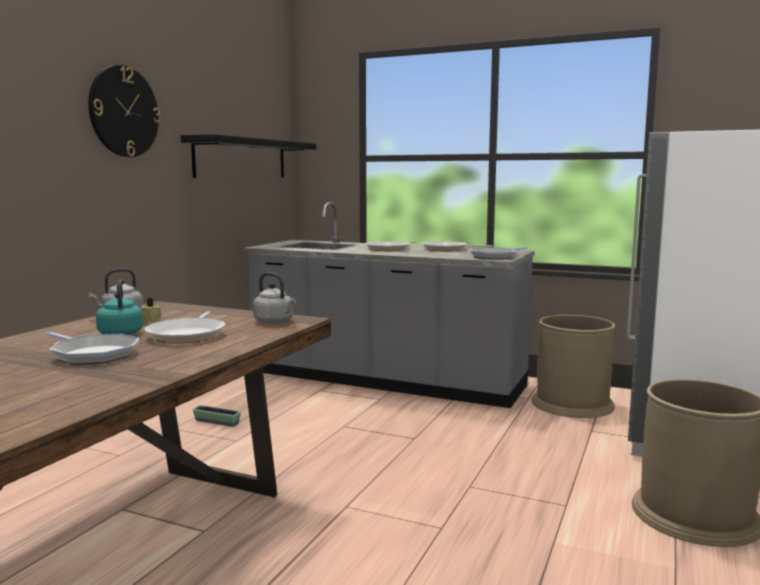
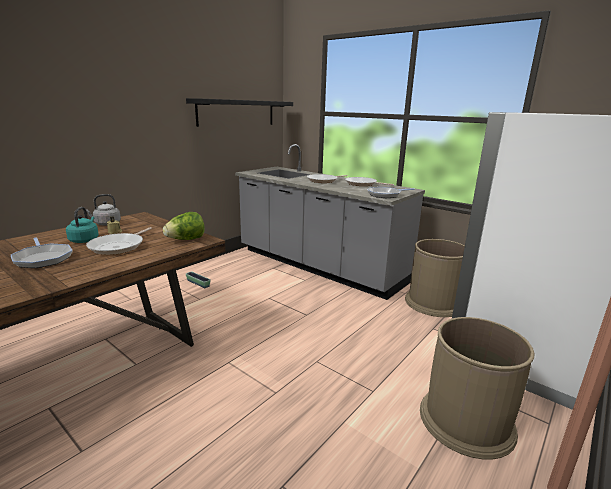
camera: 15 degrees right, 10 degrees up
wall clock [88,65,161,157] -> none
grey kettle [253,272,296,324] -> lettuce [163,212,205,240]

